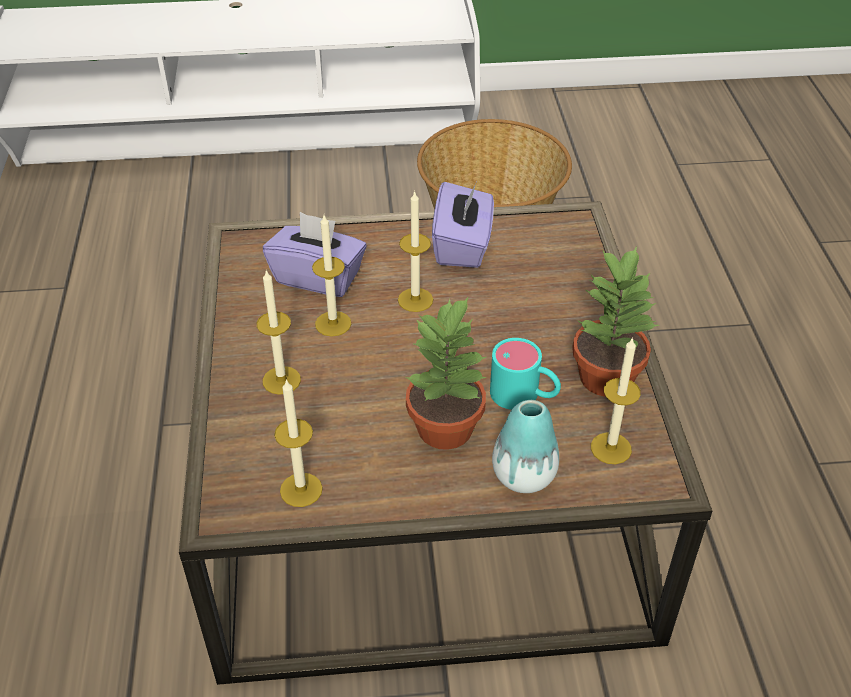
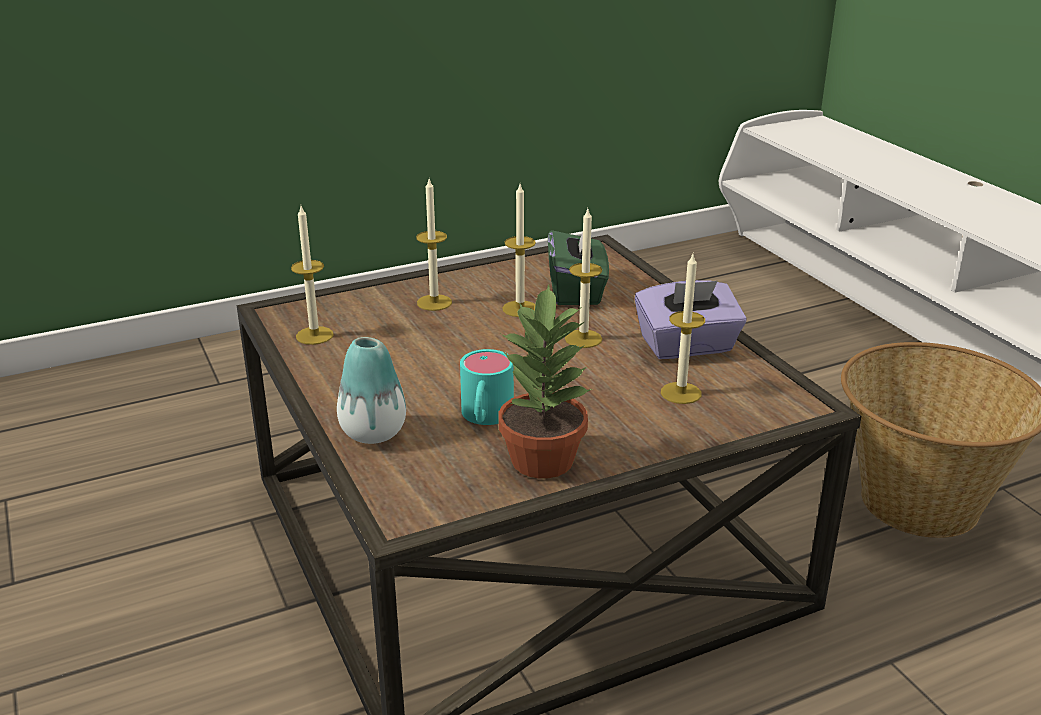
camera: 70 degrees right, 15 degrees down
purple tissue box [263,212,367,297] -> green tissue box [548,230,609,305]
potted plant [405,296,487,450] -> none
candle [591,337,641,464] -> candle moved to [661,254,705,404]

